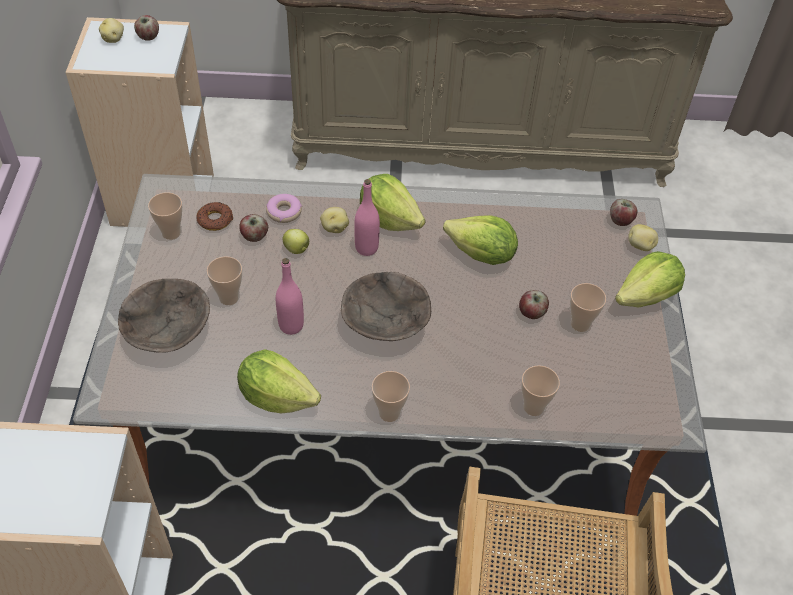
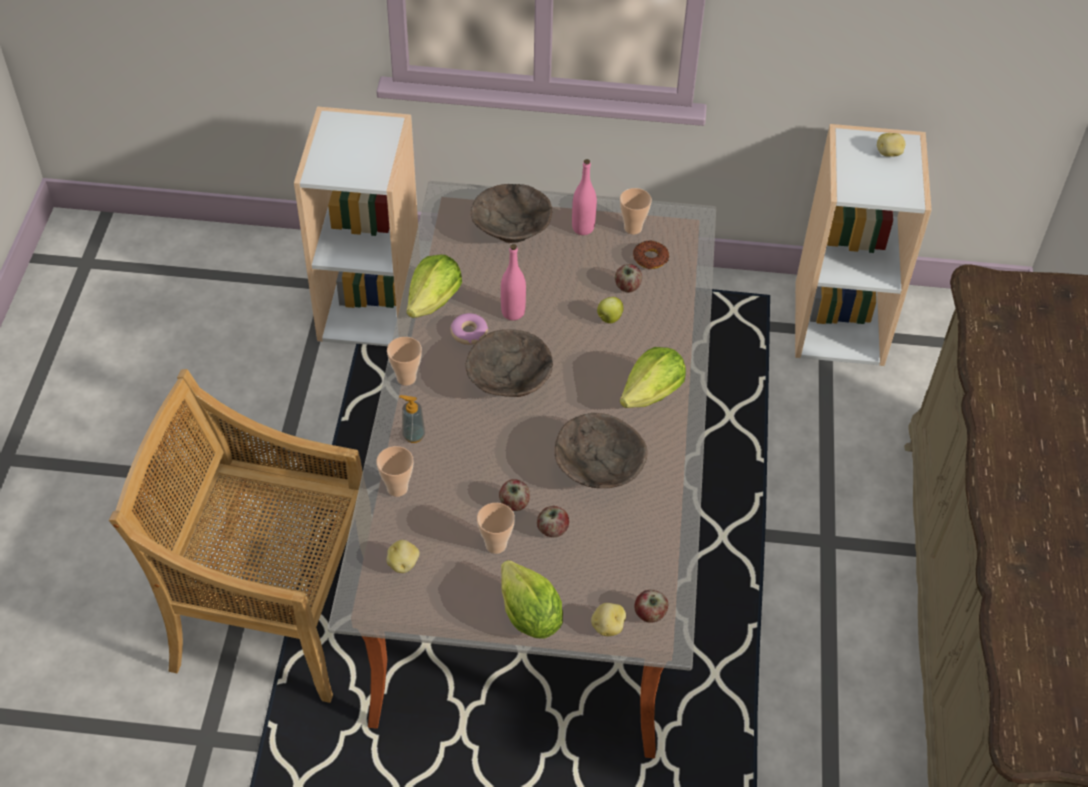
camera: 95 degrees right, 0 degrees up
apple [134,15,159,40] -> apple moved to [537,506,569,537]
cup [207,256,242,305] -> none
donut [266,194,302,223] -> donut moved to [450,313,489,345]
potato [320,207,349,233] -> potato moved to [387,540,420,573]
pink bottle [354,179,380,256] -> pink bottle moved to [572,159,597,235]
lettuce [443,215,518,265] -> brown bowl [555,413,648,488]
none -> soap dispenser [399,395,425,443]

